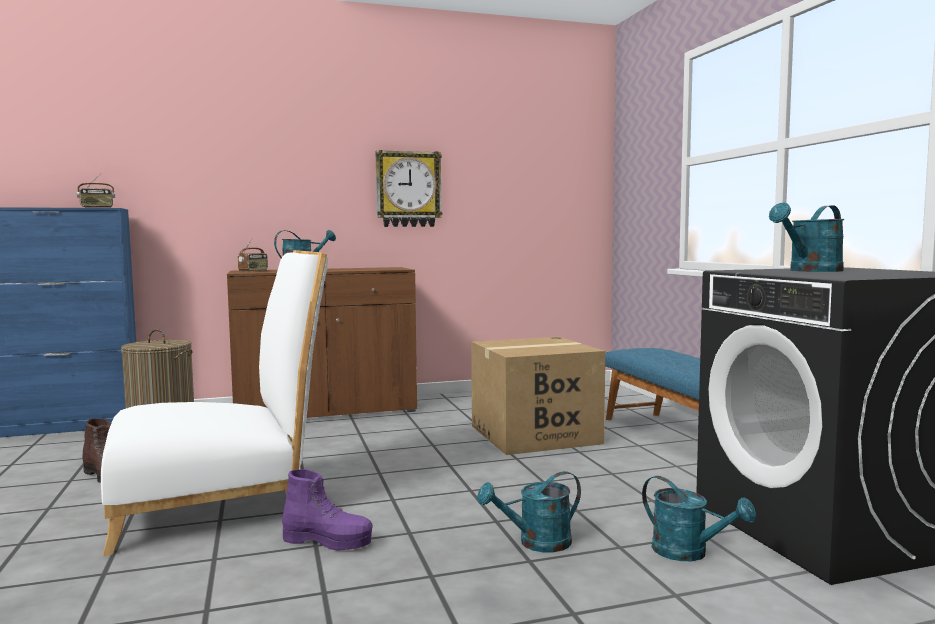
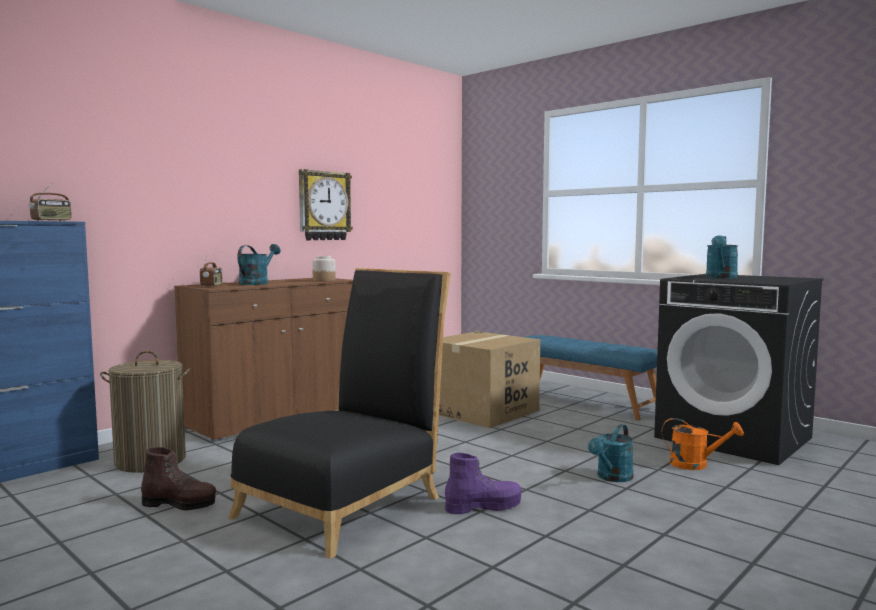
camera: 30 degrees left, 0 degrees up
white chair [101,250,328,556] -> black chair [228,268,451,559]
turquoise watering can [642,476,756,561] -> orange watering can [662,418,744,470]
none -> jar [312,256,336,281]

